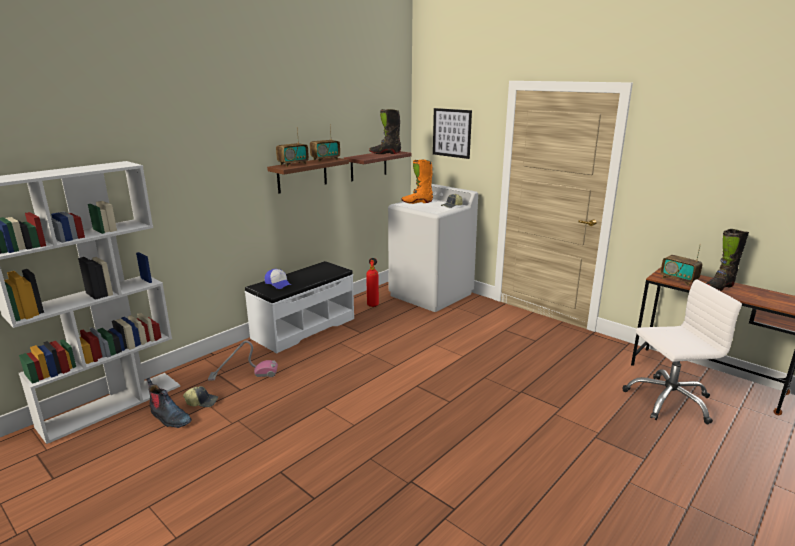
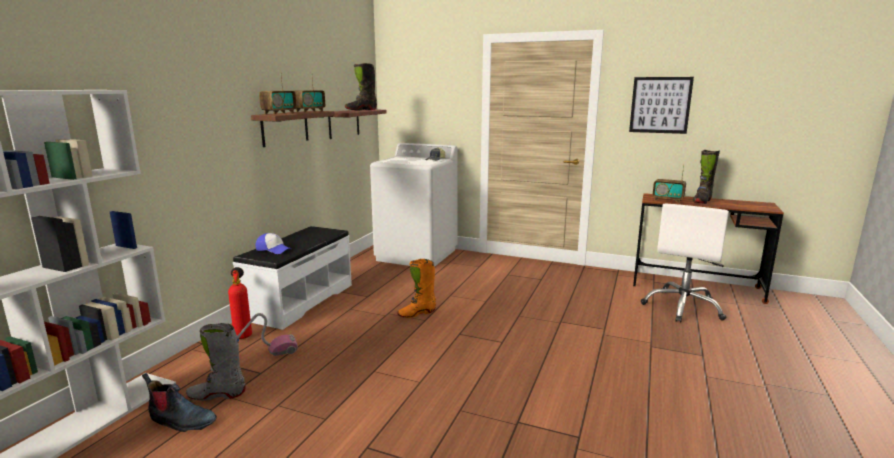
camera: 20 degrees left, 5 degrees down
cap [183,386,218,407] -> grey boot [186,323,246,401]
fire extinguisher [366,258,379,307] -> fire extinguisher moved to [228,267,252,339]
orange boot [402,160,433,204] -> orange boot moved to [397,259,436,318]
picture [433,108,472,159] -> picture moved to [629,77,694,134]
white office chair [622,279,742,424] -> white office chair turned 150 degrees clockwise [641,204,729,323]

